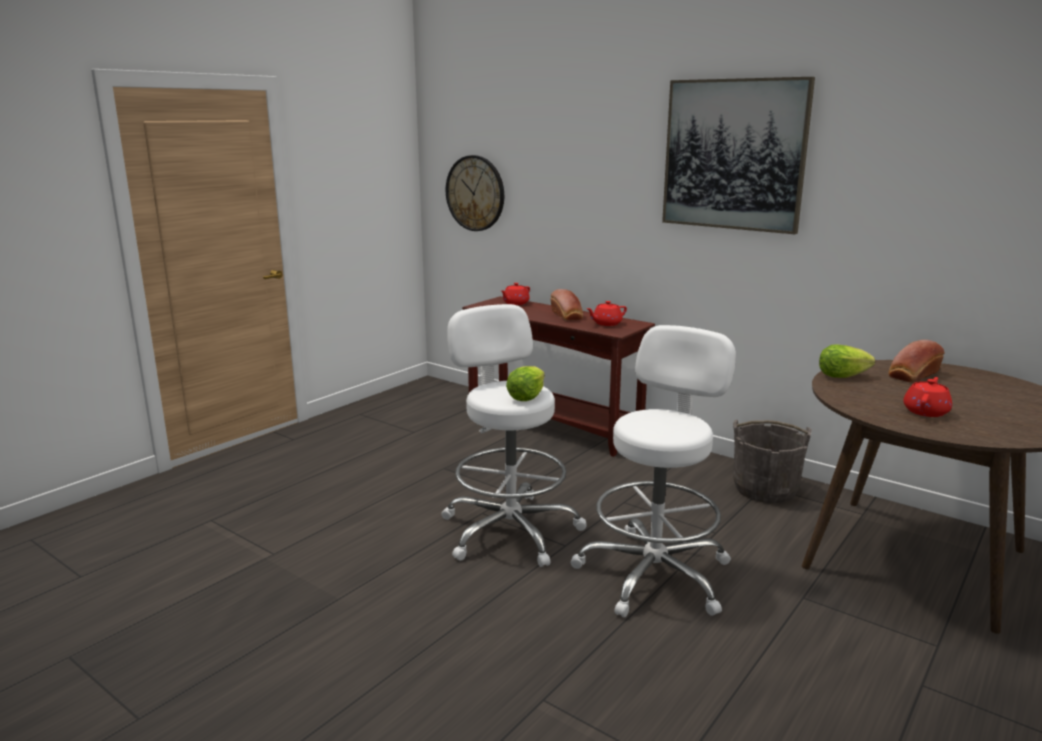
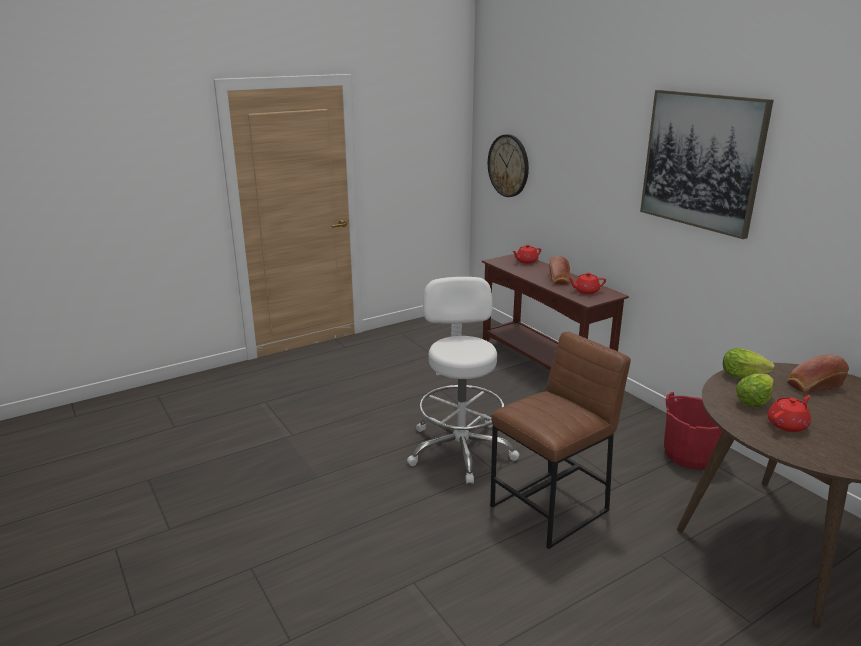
camera: 20 degrees right, 5 degrees up
lettuce [506,366,545,401] -> lettuce moved to [736,374,774,407]
white stool [570,325,736,617] -> brown chair [490,332,631,549]
grey bucket [733,420,812,503] -> red bucket [664,392,722,470]

